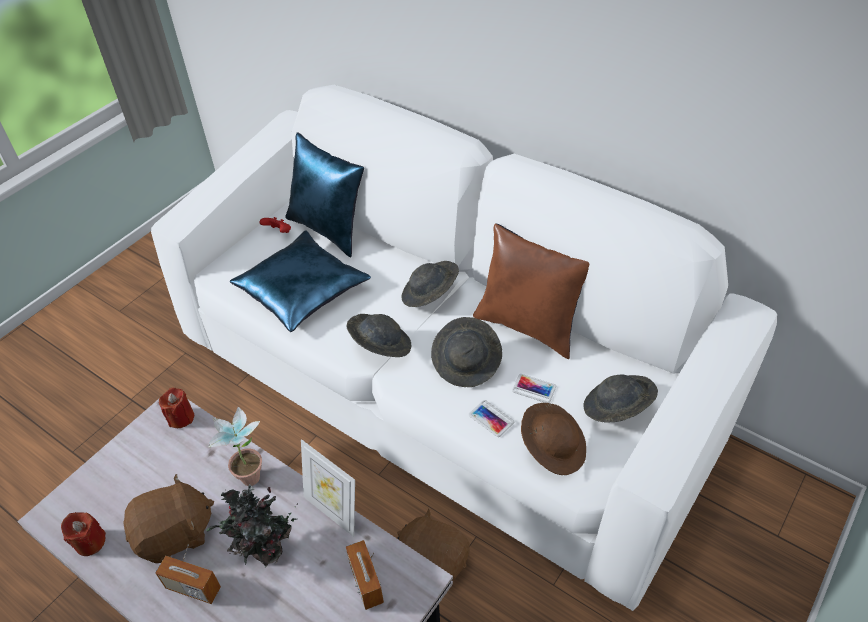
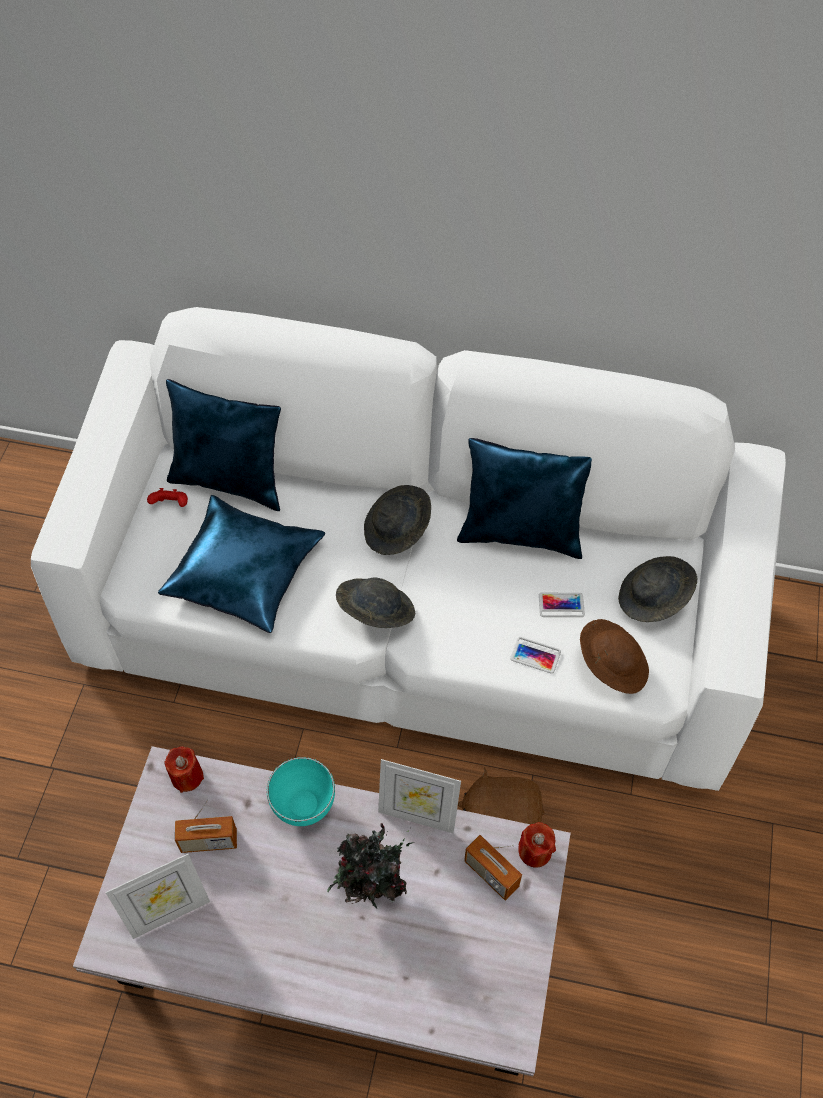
camera: 25 degrees left, 10 degrees up
red candle [61,512,106,556] -> red candle moved to [518,822,556,868]
brown plush toy [123,474,214,563] -> none
radio [155,545,221,604] -> radio moved to [175,799,237,853]
potted plant [208,407,262,486] -> turquoise bowl [267,757,335,826]
grey hat [431,317,502,387] -> none
brown pillow [473,223,589,359] -> blue pillow [457,438,592,559]
none -> picture frame [105,854,210,939]

